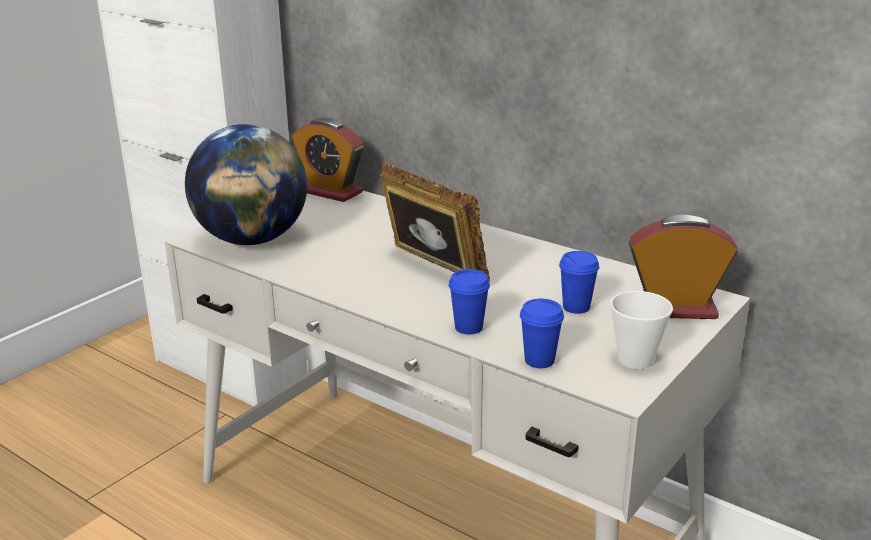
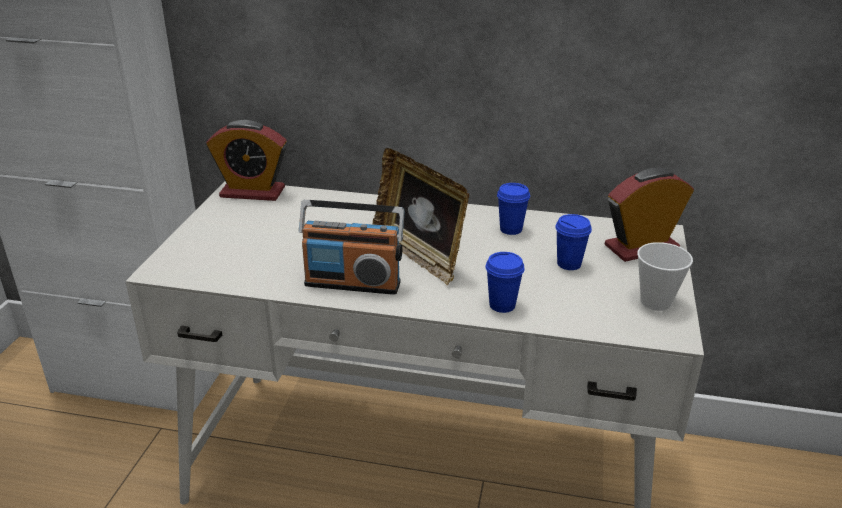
camera: 25 degrees left, 5 degrees up
globe [185,124,307,245] -> none
picture frame [380,162,490,282] -> picture frame turned 150 degrees counterclockwise [373,148,469,285]
blue cup [520,298,564,368] -> blue cup moved to [497,183,530,235]
none -> radio [299,200,404,295]

